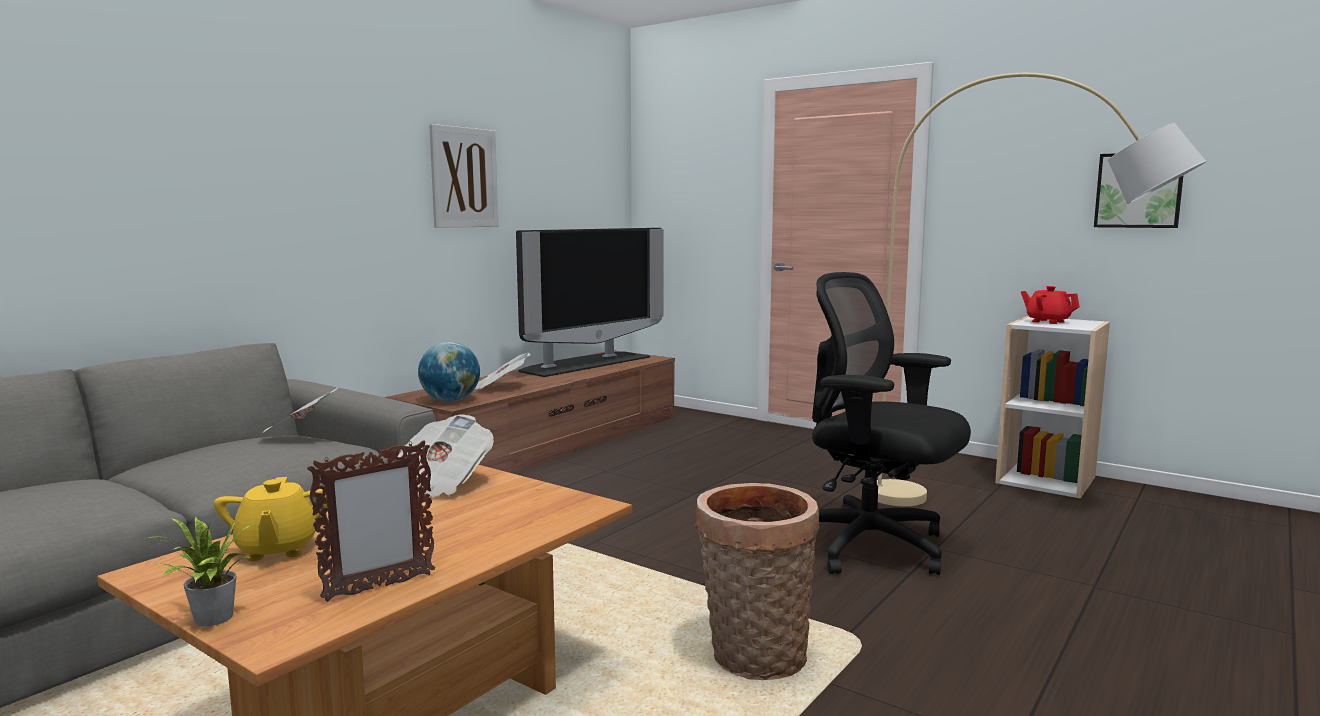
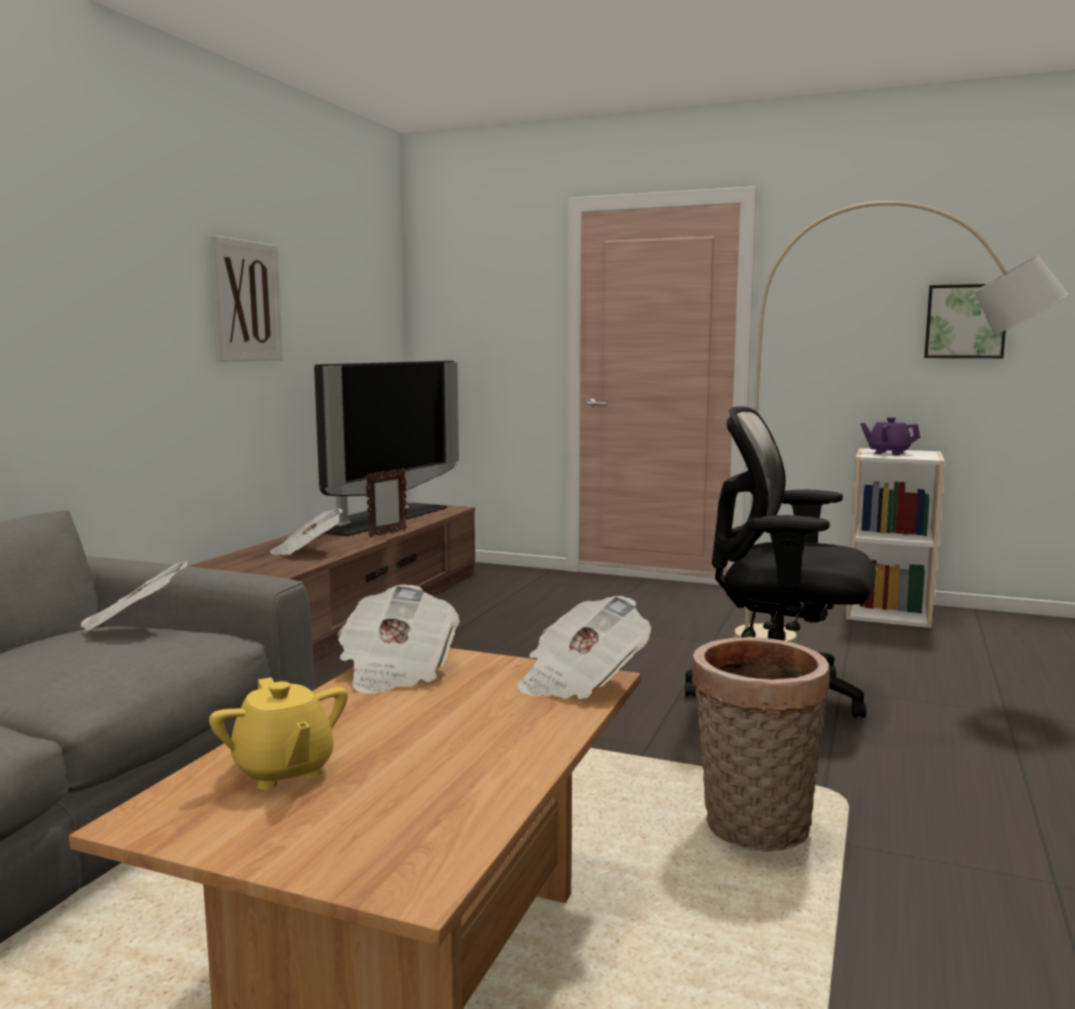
camera: 15 degrees left, 0 degrees up
potted plant [148,517,254,626] -> none
picture frame [307,441,435,602] -> picture frame moved to [365,468,407,537]
globe [418,341,480,402] -> none
red teapot [1021,286,1080,324] -> purple teapot [860,417,921,455]
none -> newspaper [517,596,651,699]

